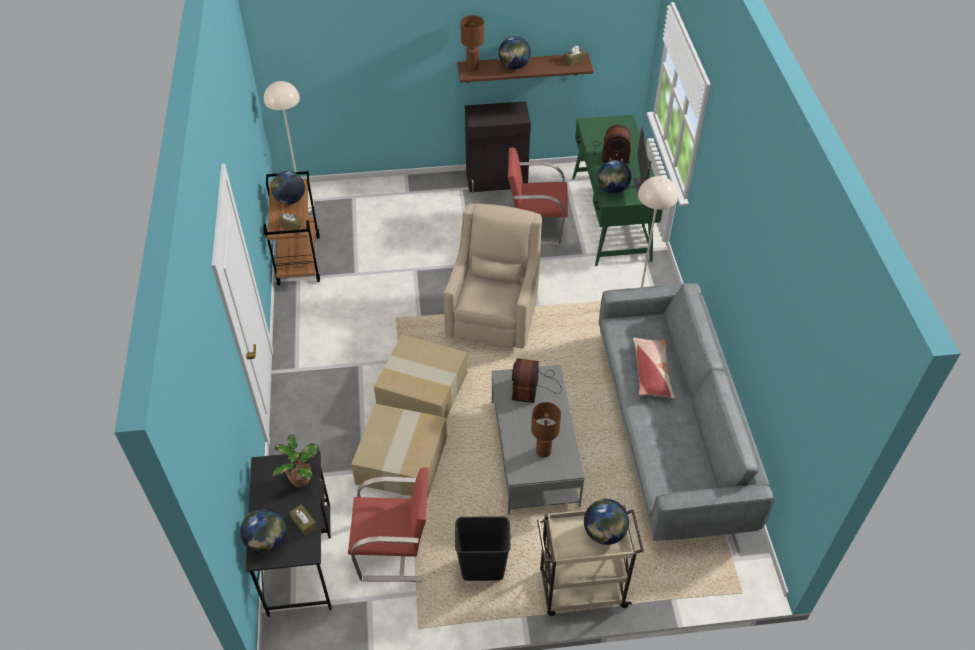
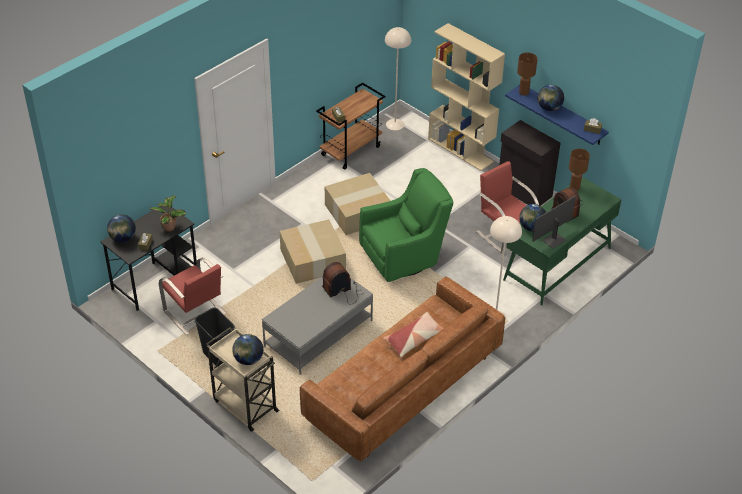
camera: 50 degrees right, 5 degrees down
globe [271,171,305,204] -> none
cardboard box [351,404,447,499] -> cardboard box moved to [325,173,390,235]
beige armchair [443,204,542,349] -> green armchair [359,168,453,282]
brown shelf [457,53,594,83] -> blue shelf [505,85,609,145]
brown table lamp [531,402,561,457] -> brown table lamp moved to [569,149,590,191]
grey sofa [599,283,775,541] -> brown sofa [300,276,505,462]
none -> beige bookcase [428,23,505,171]

